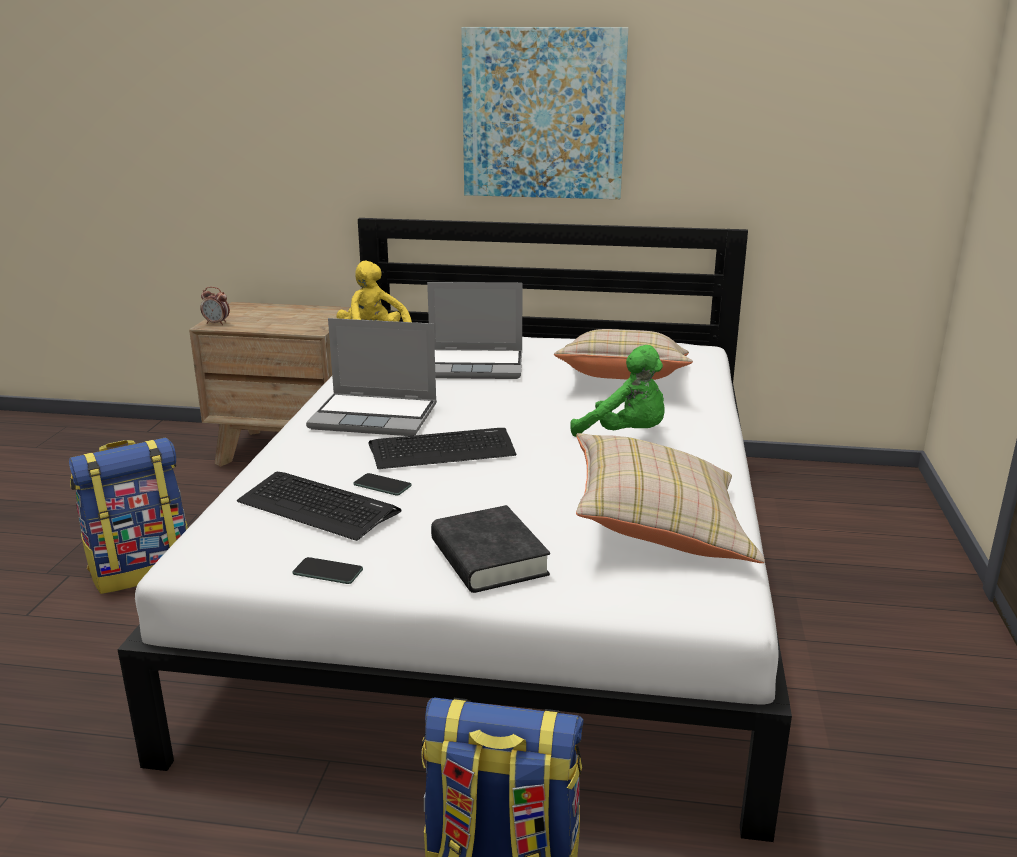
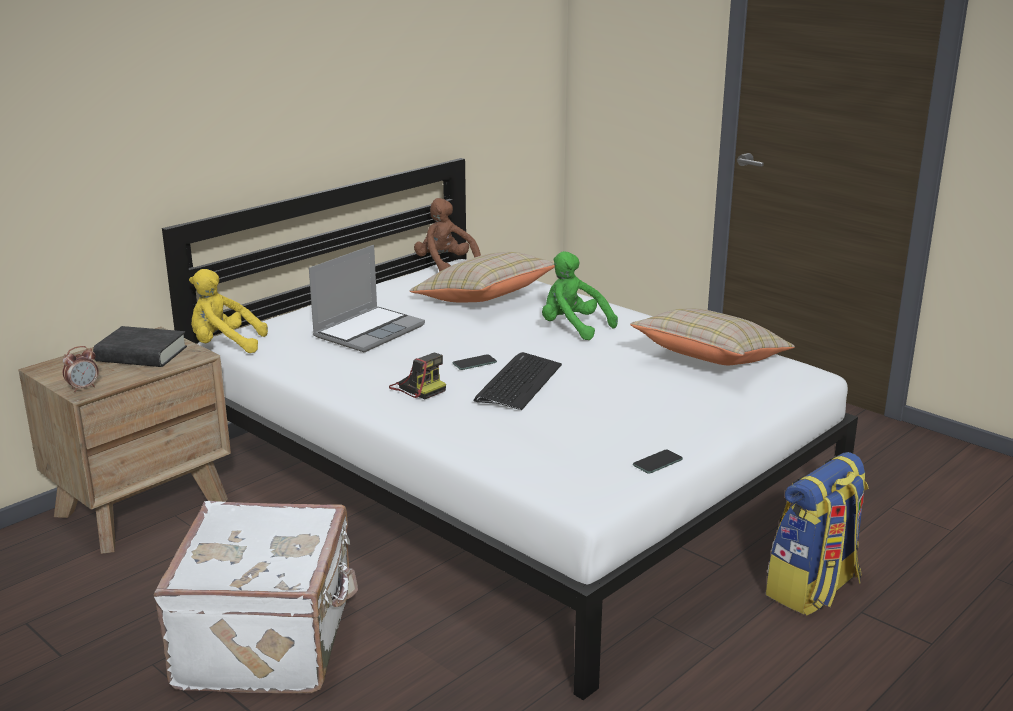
camera: 55 degrees left, 0 degrees up
backpack [69,438,188,594] -> white suitcase [153,501,358,694]
keyboard [237,472,401,541] -> none
laptop [306,318,437,436] -> camera [389,353,446,399]
phone [353,473,412,496] -> phone moved to [453,354,497,370]
black book [431,505,550,593] -> black book moved to [93,326,187,367]
picture [461,27,628,199] -> none
green plush toy [570,345,665,437] -> green plush toy turned 120 degrees counterclockwise [542,251,618,340]
none -> brown plush toy [414,198,481,272]

